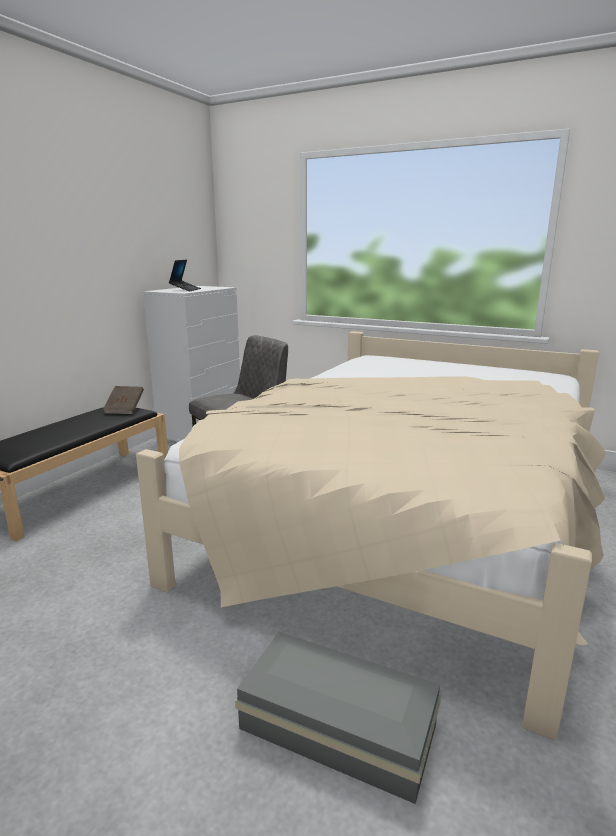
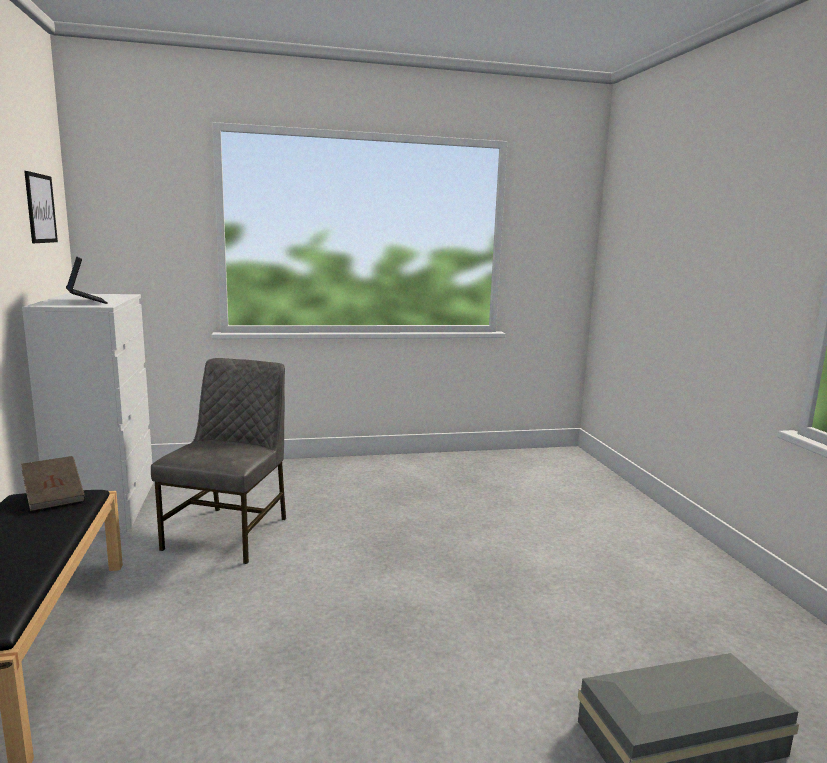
camera: 40 degrees left, 5 degrees down
beige bed [136,331,605,740] -> none
none -> picture [24,171,58,243]

